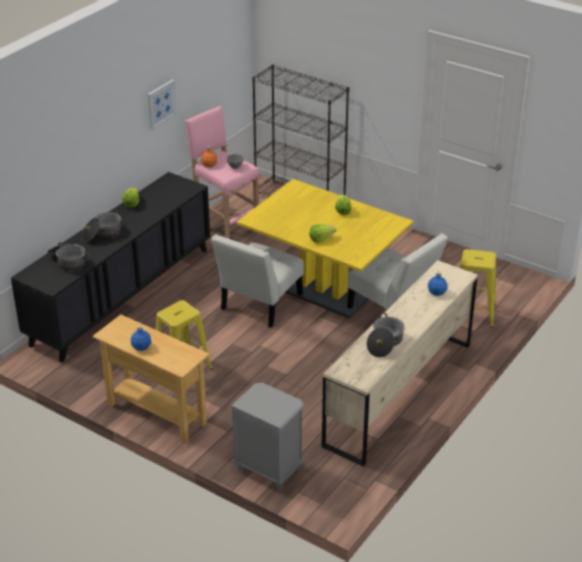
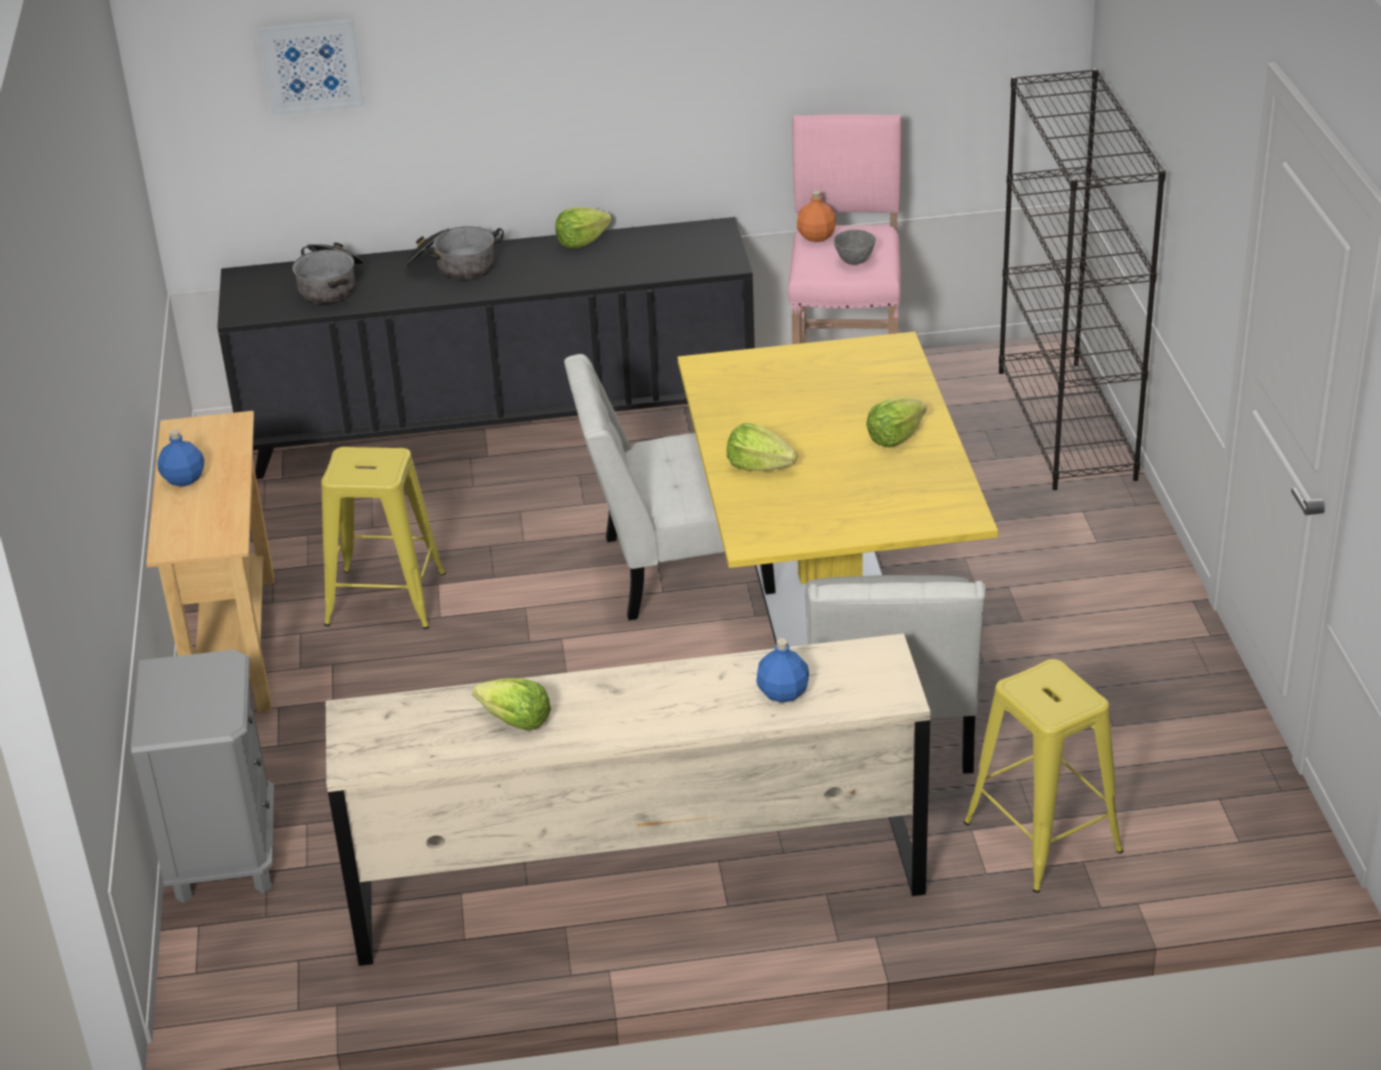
camera: 50 degrees right, 0 degrees up
picture [148,80,177,130] -> picture moved to [259,19,364,116]
cooking pot [367,313,405,358] -> lettuce [472,678,551,730]

